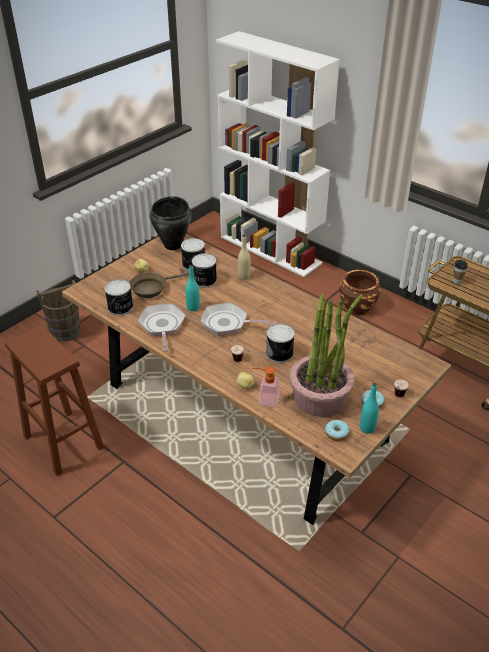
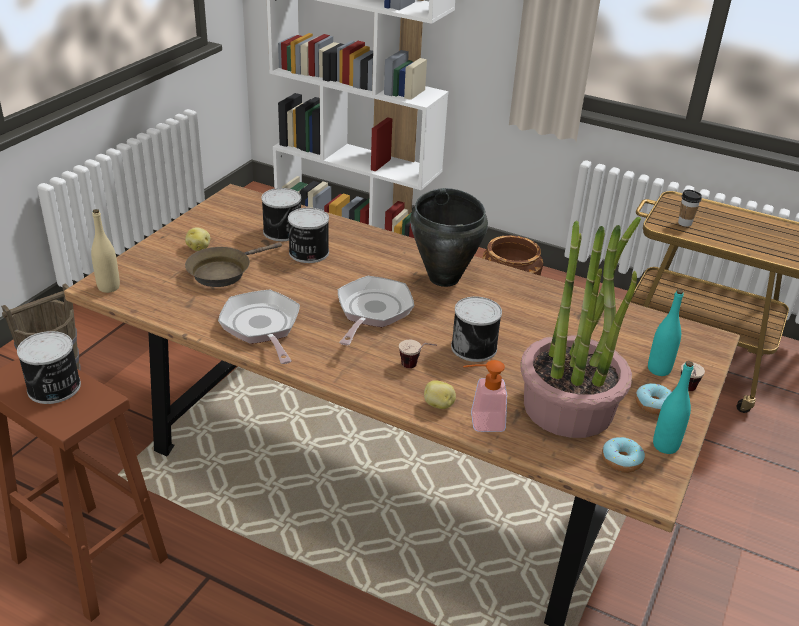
camera: 15 degrees left, 5 degrees down
can [105,279,133,315] -> can moved to [17,331,81,404]
black cooking pot [150,196,192,250] -> black cooking pot moved to [410,188,488,287]
turquoise bottle [185,265,200,311] -> turquoise bottle moved to [648,289,683,376]
frying pan [200,303,277,336] -> frying pan turned 105 degrees clockwise [338,276,414,345]
beige bottle [238,235,251,280] -> beige bottle moved to [91,209,120,293]

